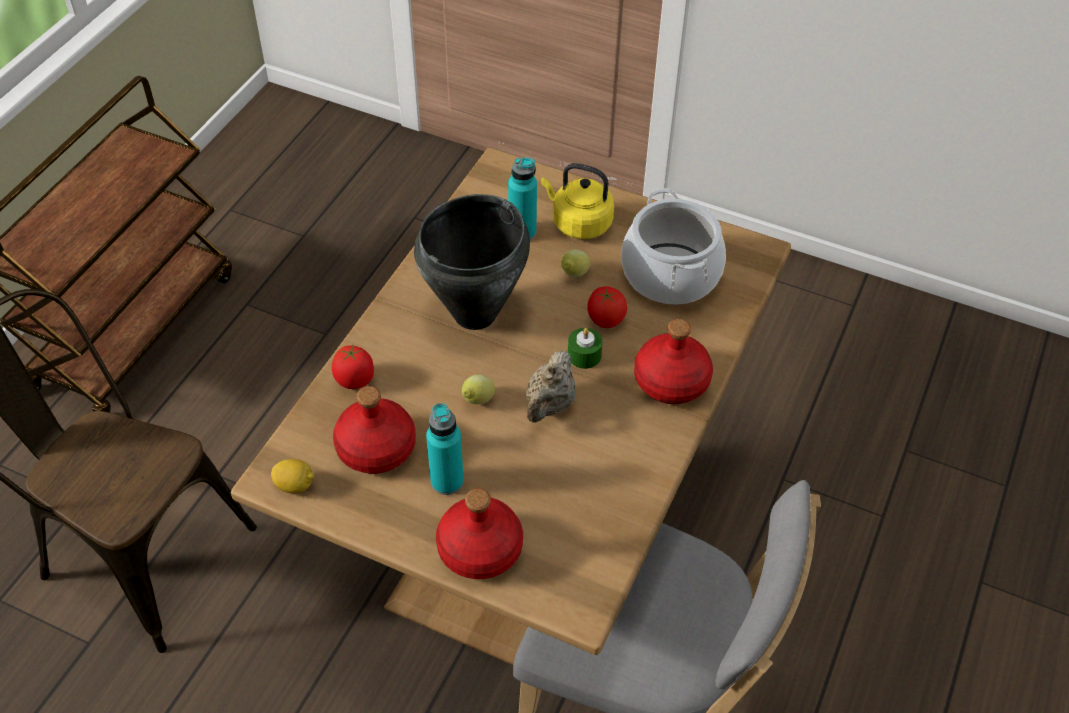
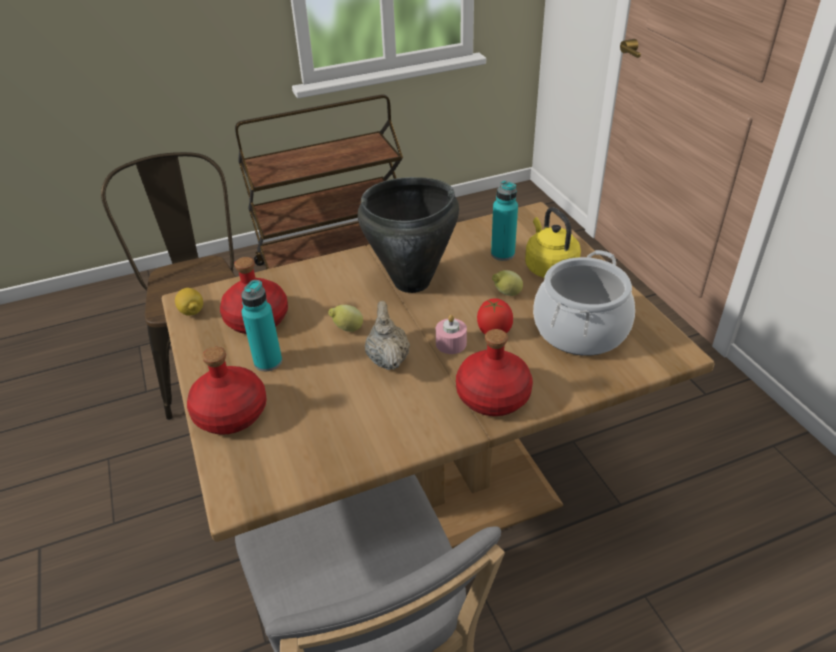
camera: 45 degrees right, 10 degrees down
tomato [332,345,374,389] -> none
beige teapot [526,350,576,423] -> beige teapot turned 105 degrees clockwise [365,300,410,370]
green candle [568,328,603,369] -> pink candle [436,315,467,354]

